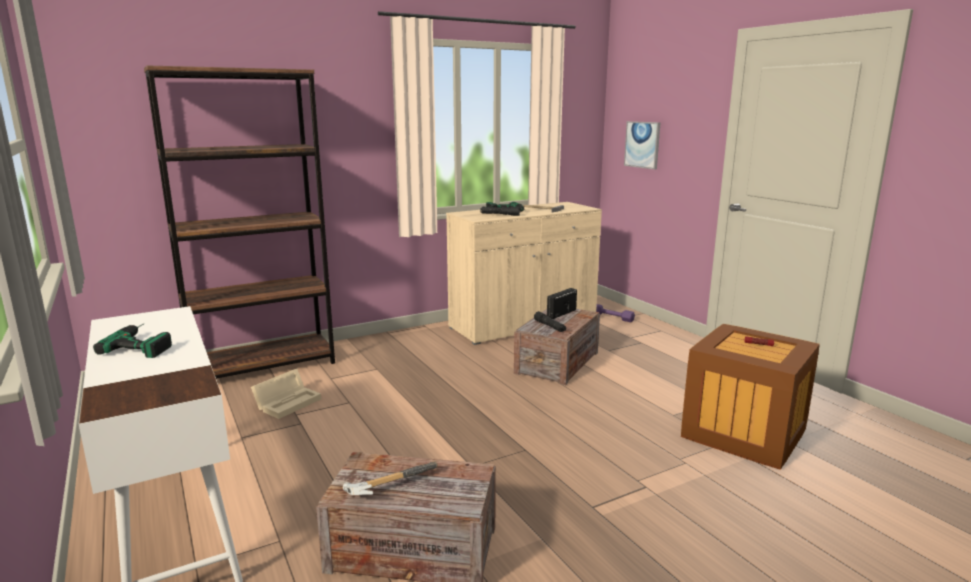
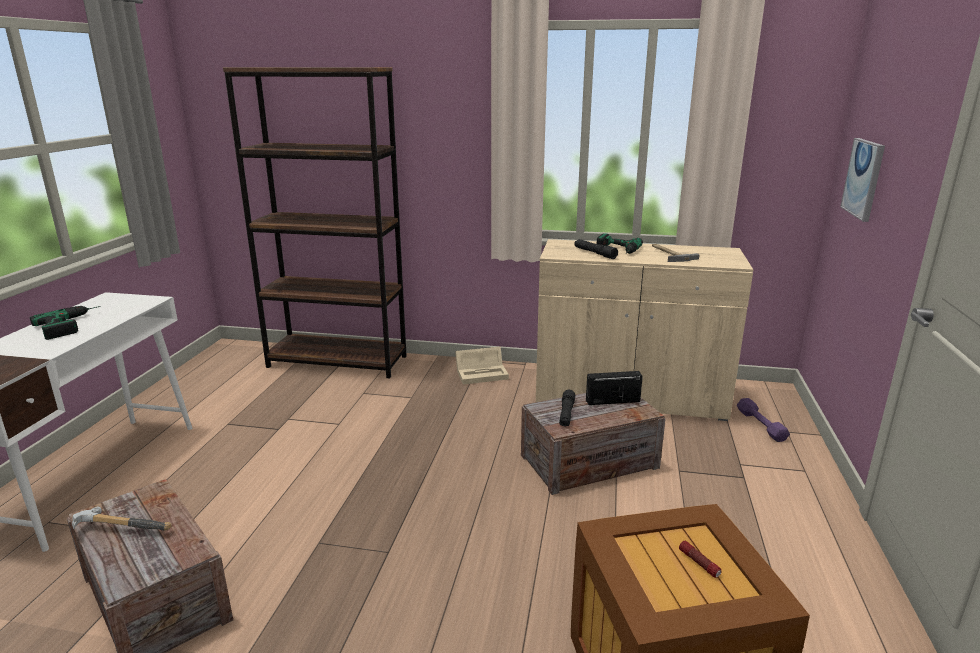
camera: 40 degrees right, 5 degrees up
beige storage box [251,369,321,419] -> beige storage box moved to [455,346,509,385]

